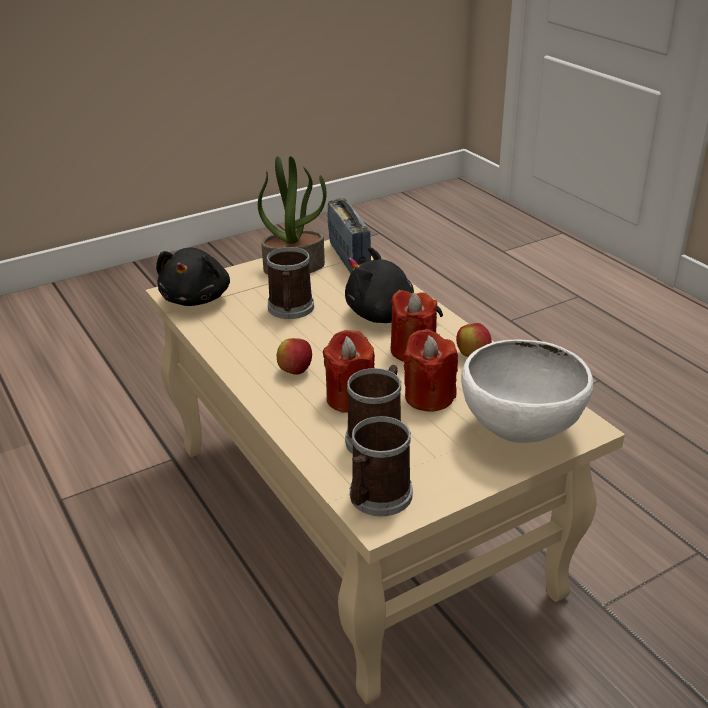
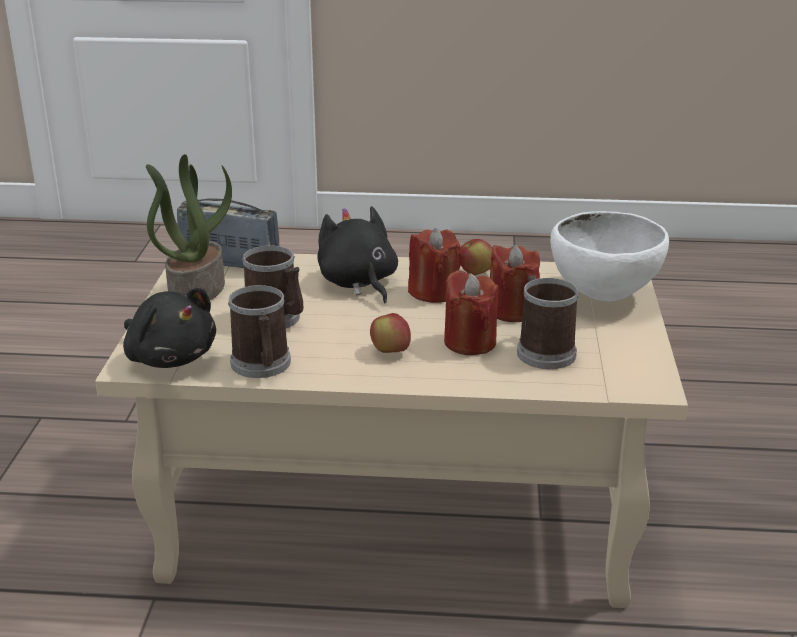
camera: 55 degrees left, 5 degrees down
black plush toy [345,247,443,323] -> black plush toy turned 105 degrees clockwise [317,206,398,303]
mug [350,416,413,516] -> mug moved to [228,285,291,378]

